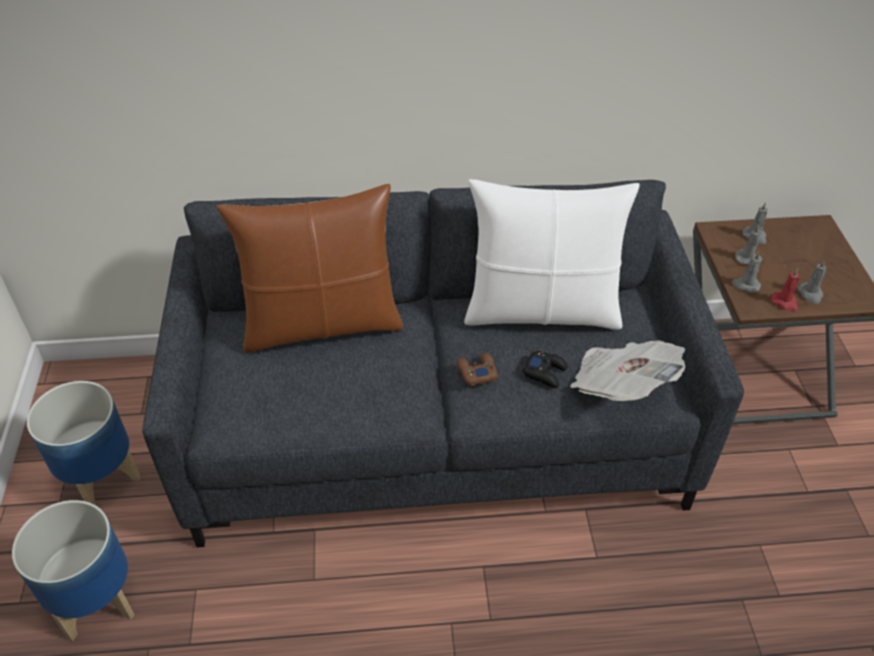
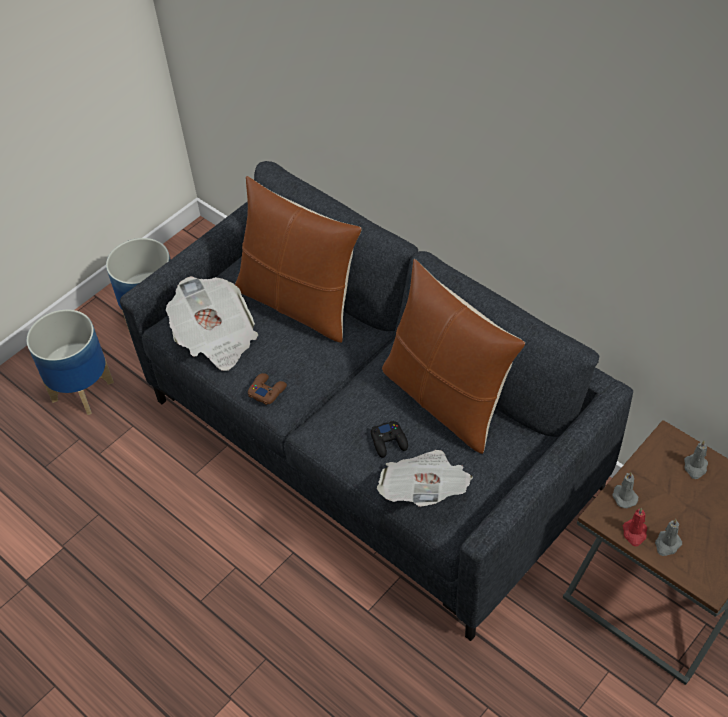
camera: 50 degrees right, 5 degrees up
brown game controller [456,353,498,386] -> brown game controller moved to [248,373,287,405]
white pillow [464,179,640,330] -> brown pillow [382,259,525,454]
grey candle [735,225,762,265] -> none
none -> newspaper [166,276,258,371]

